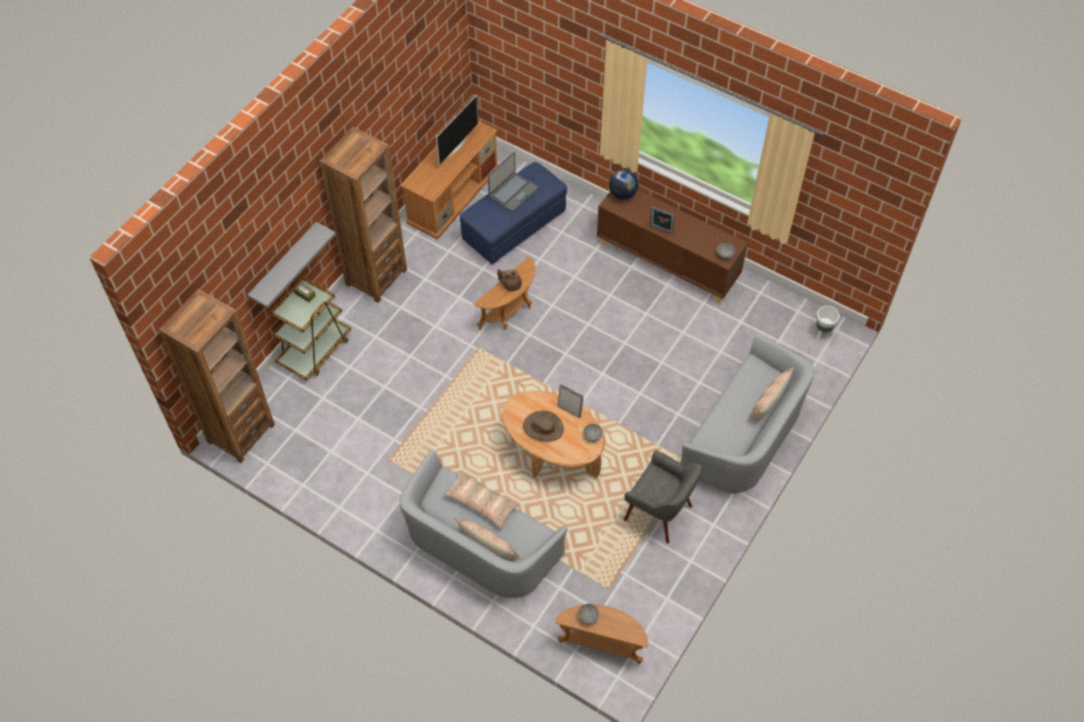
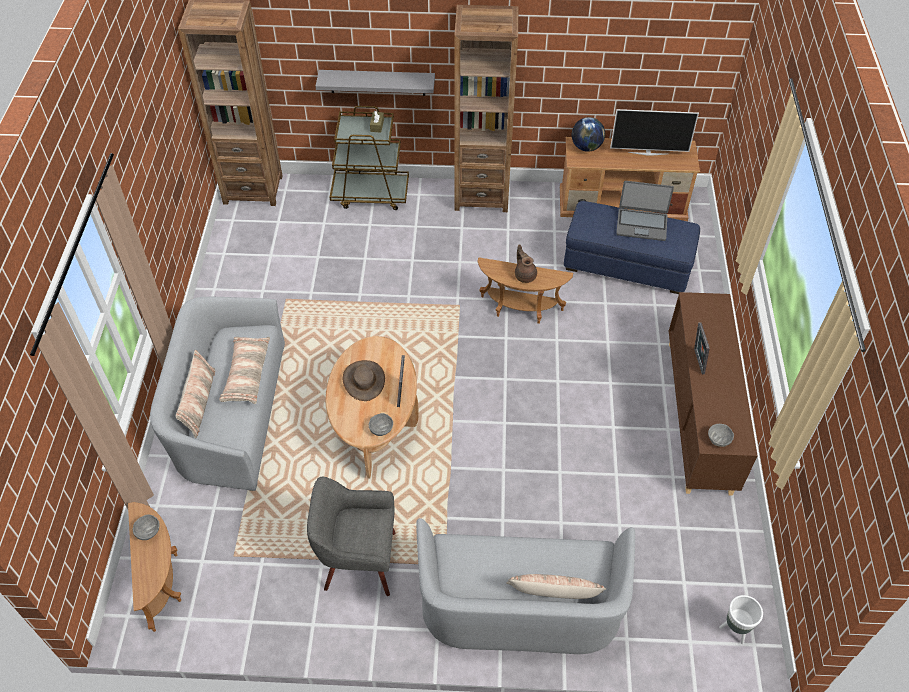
camera: 60 degrees right, 5 degrees down
globe [609,170,638,200] -> globe moved to [572,117,605,152]
grey armchair [624,450,702,543] -> grey armchair turned 90 degrees clockwise [307,477,395,596]

